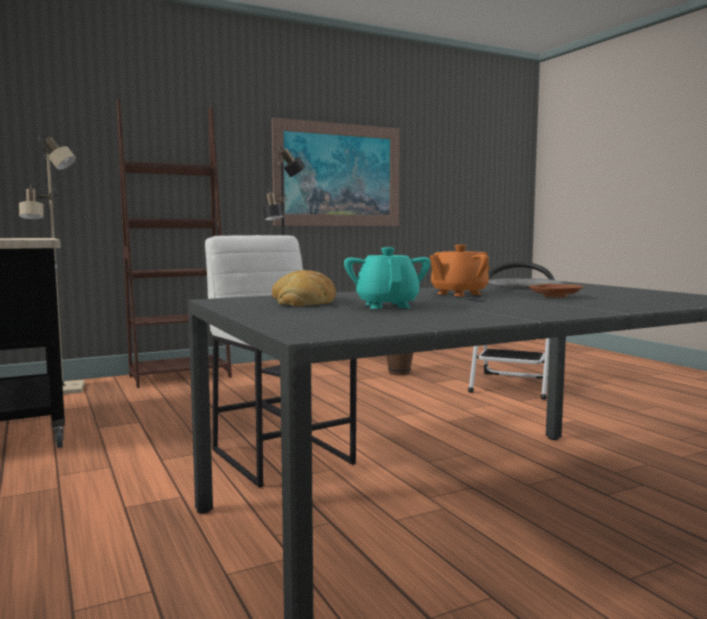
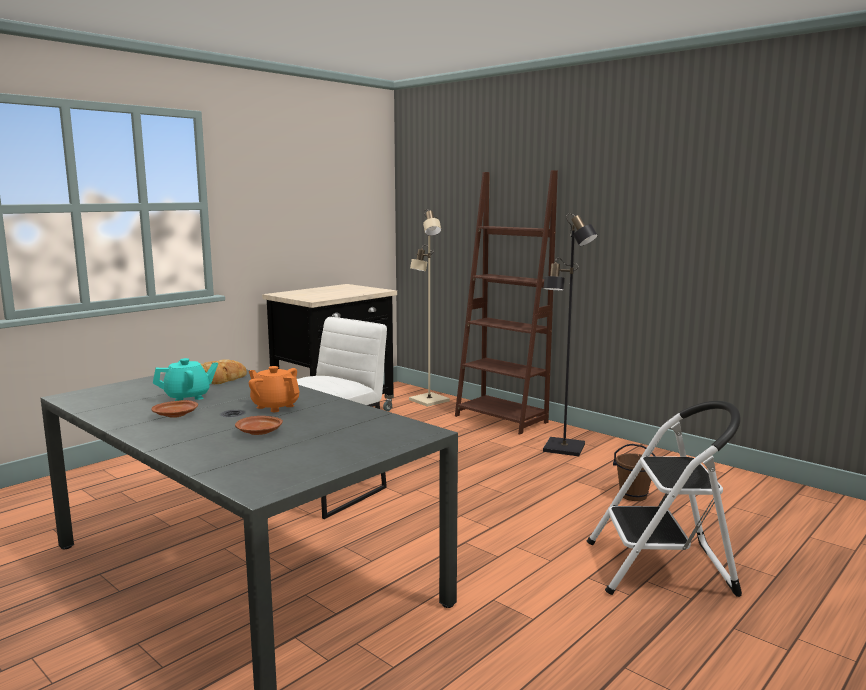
camera: 70 degrees right, 5 degrees up
picture [272,118,400,226] -> none
grey plate [488,278,564,290] -> none
none -> brown plate [151,400,198,418]

